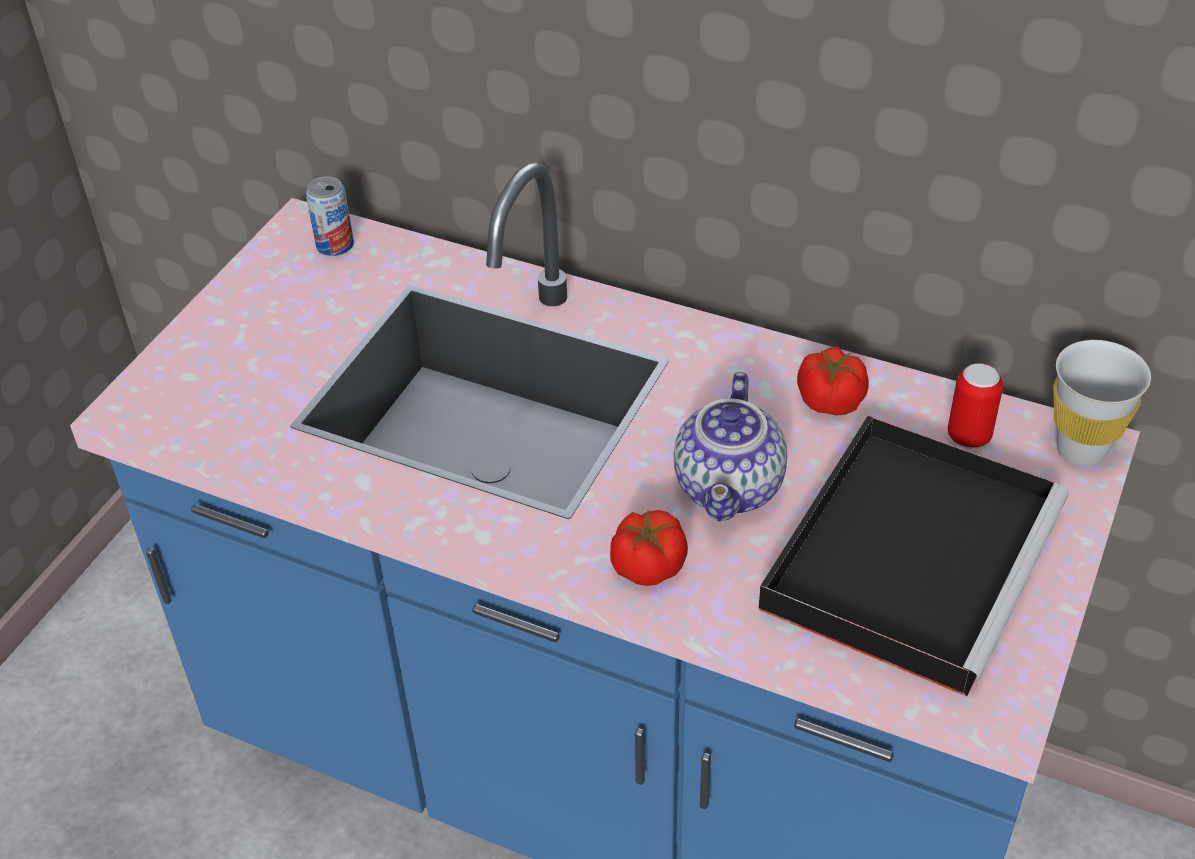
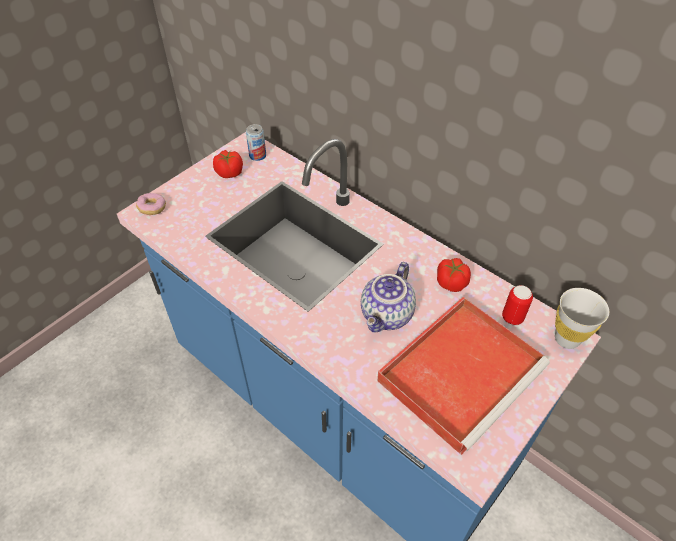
camera: 15 degrees right, 5 degrees up
tomato [610,510,688,586] -> tomato moved to [213,150,243,178]
black tray [758,416,1069,697] -> red tray [377,297,550,455]
none -> donut [136,193,166,215]

